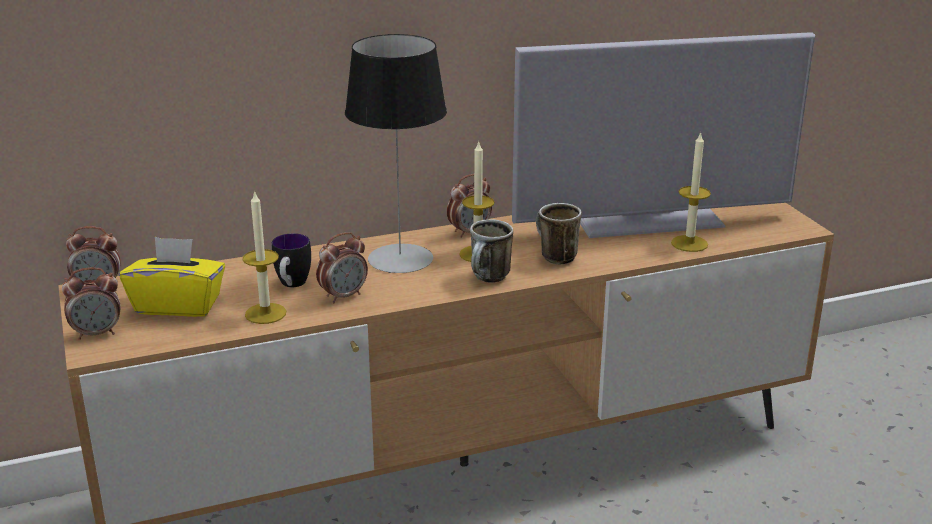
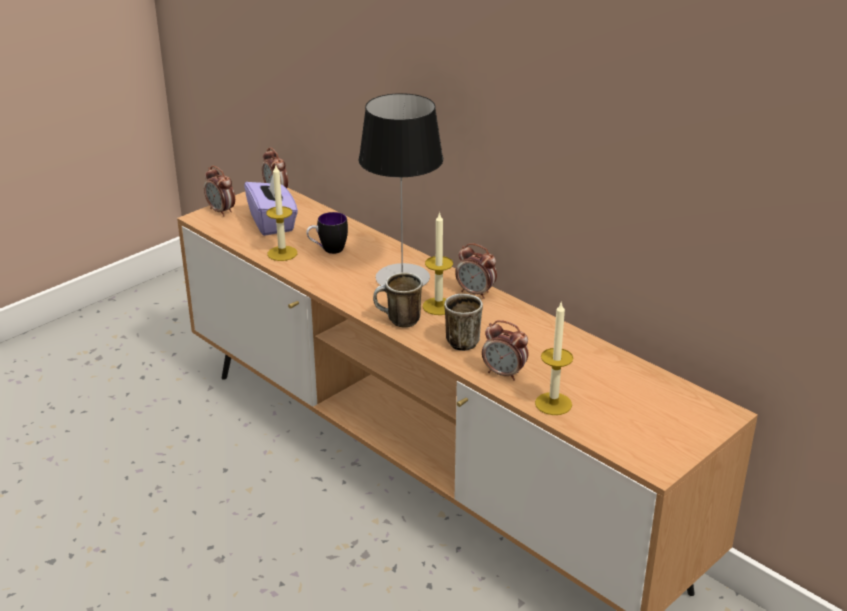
camera: 65 degrees right, 5 degrees up
yellow tissue box [119,237,225,317] -> purple tissue box [244,175,298,236]
alarm clock [316,232,368,303] -> alarm clock moved to [482,320,529,381]
television [512,32,815,238] -> none

